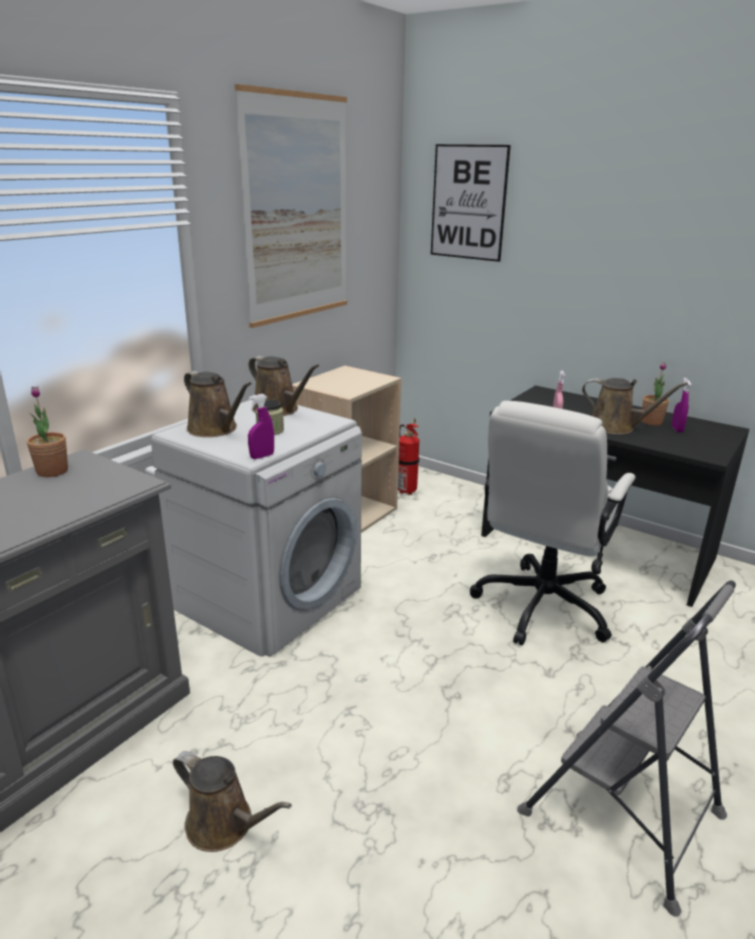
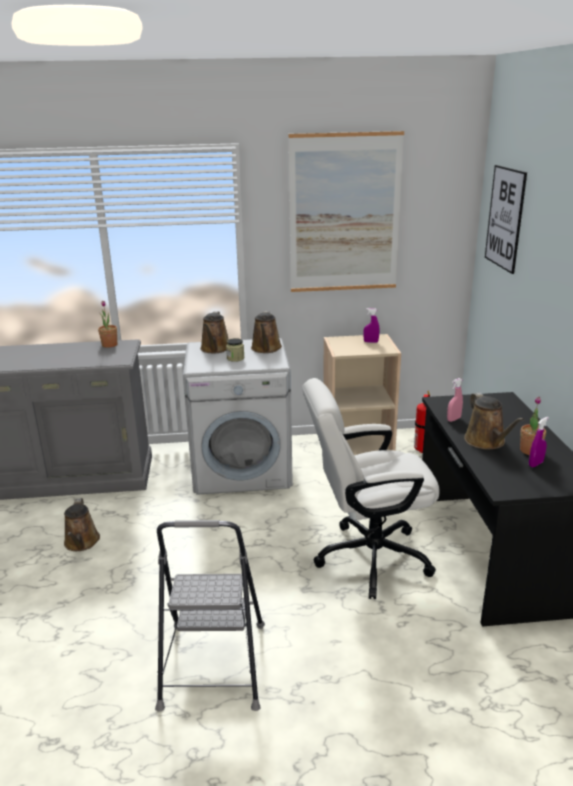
camera: 50 degrees right, 0 degrees up
purple spray bottle [248,394,274,459] -> purple spray bottle moved to [363,308,379,343]

